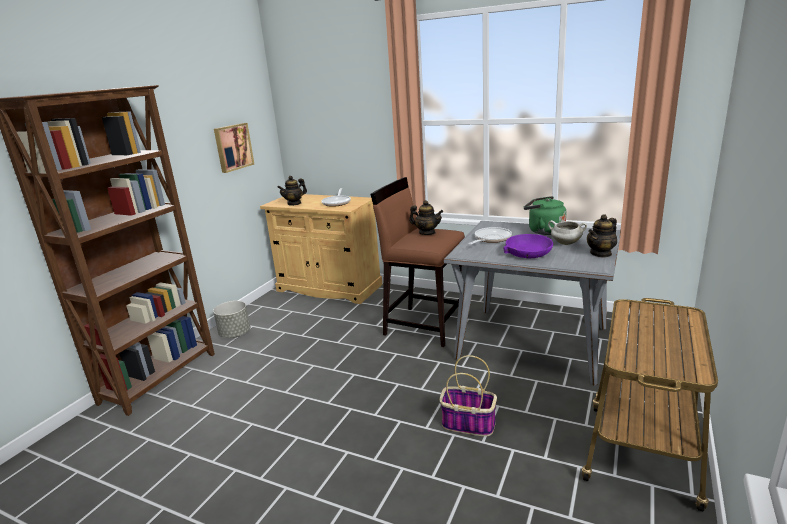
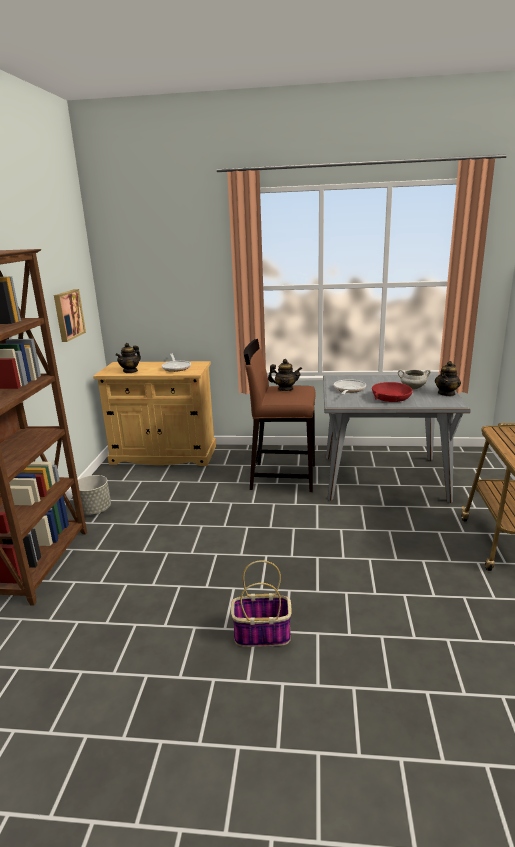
camera: 20 degrees left, 0 degrees up
basket [440,355,497,436] -> basket moved to [231,560,292,647]
purple bowl [503,234,553,258] -> red bowl [372,382,413,402]
green kettle [524,196,566,235] -> none

